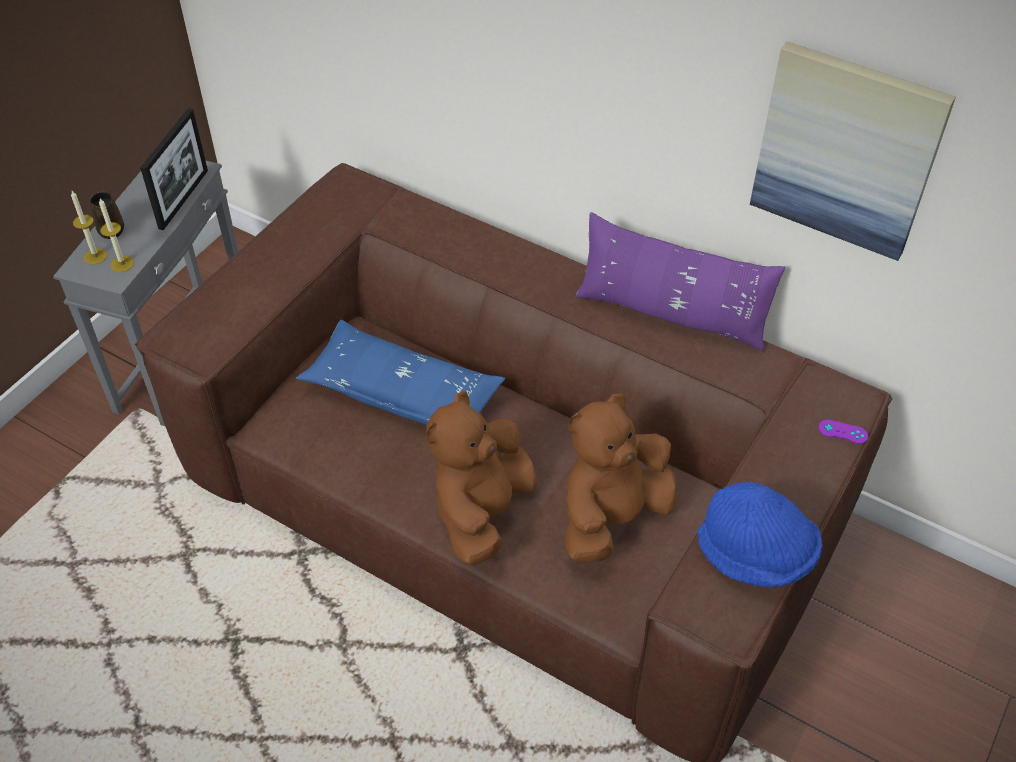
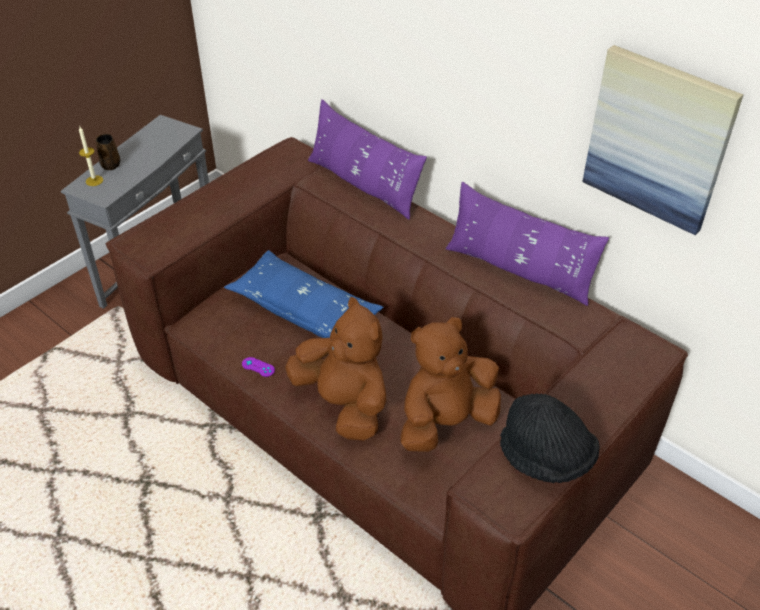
camera: 10 degrees right, 5 degrees down
candle [99,198,134,272] -> none
picture frame [140,108,208,230] -> none
brown plush toy [426,391,537,566] -> brown plush toy turned 105 degrees clockwise [285,297,387,440]
blue hat [697,482,822,588] -> black hat [500,393,600,483]
purple game controller [819,420,868,444] -> purple game controller moved to [242,357,275,377]
none -> purple pillow [308,99,427,220]

